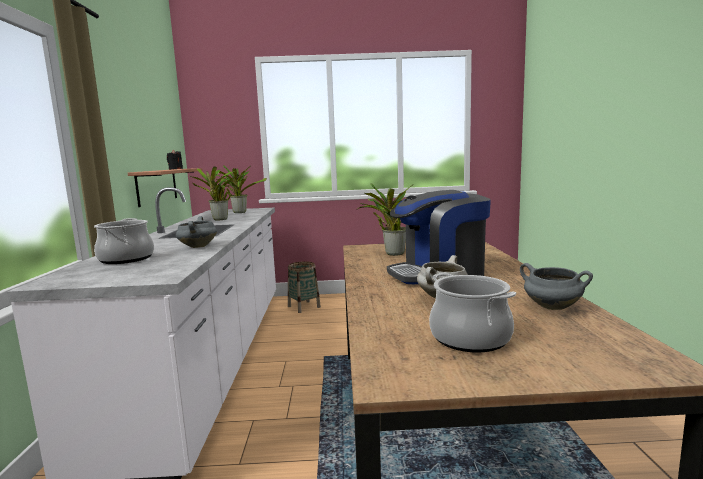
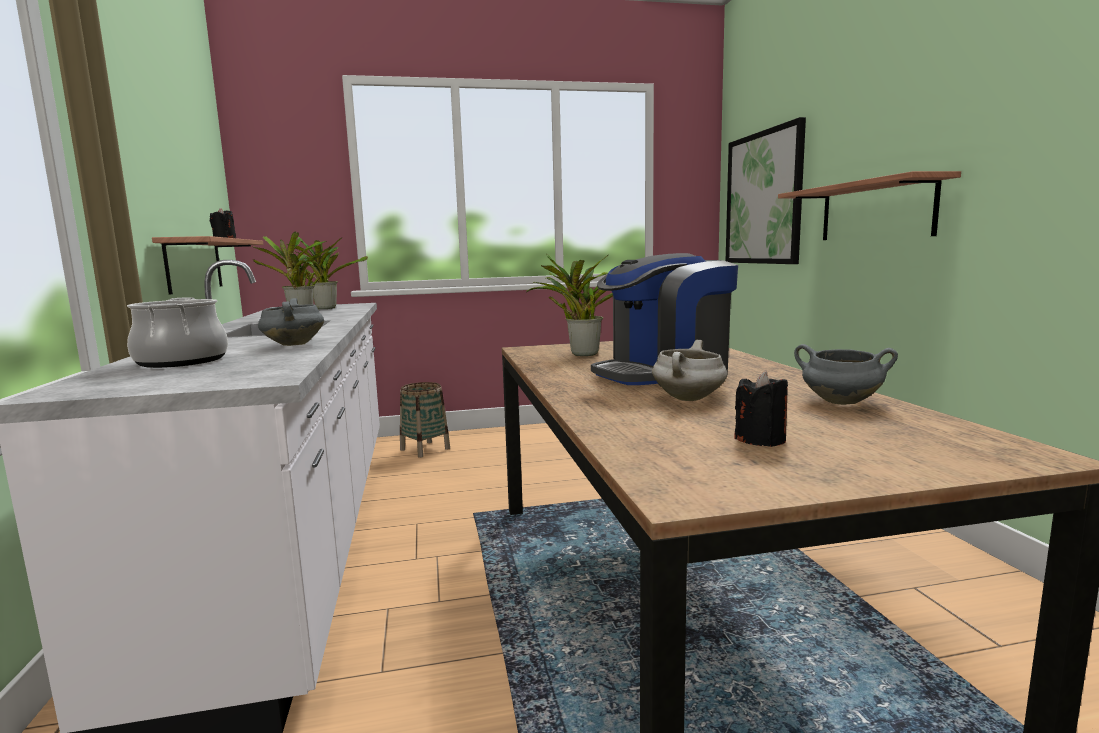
camera: 10 degrees left, 0 degrees up
cooking pot [429,273,516,353] -> black candle [734,371,788,447]
none -> picture [726,117,806,264]
none -> shelf [778,171,961,240]

